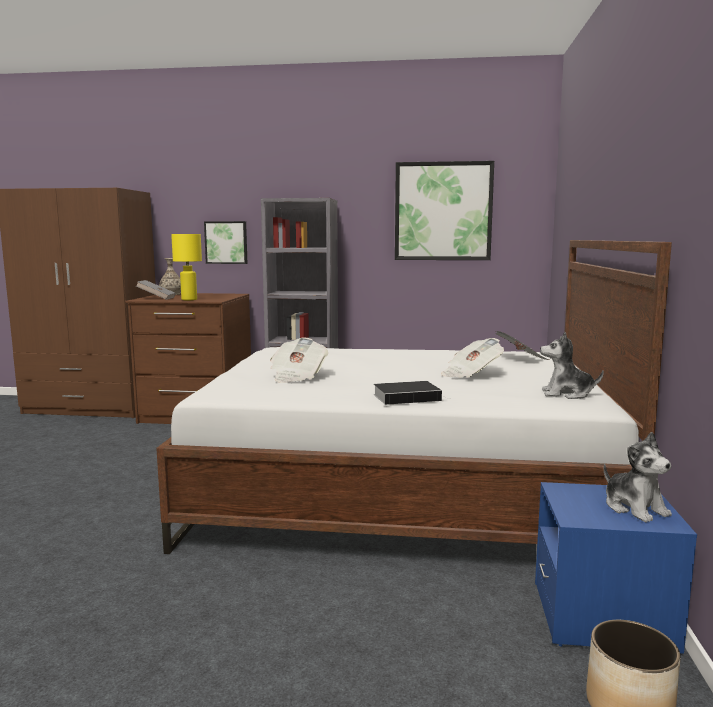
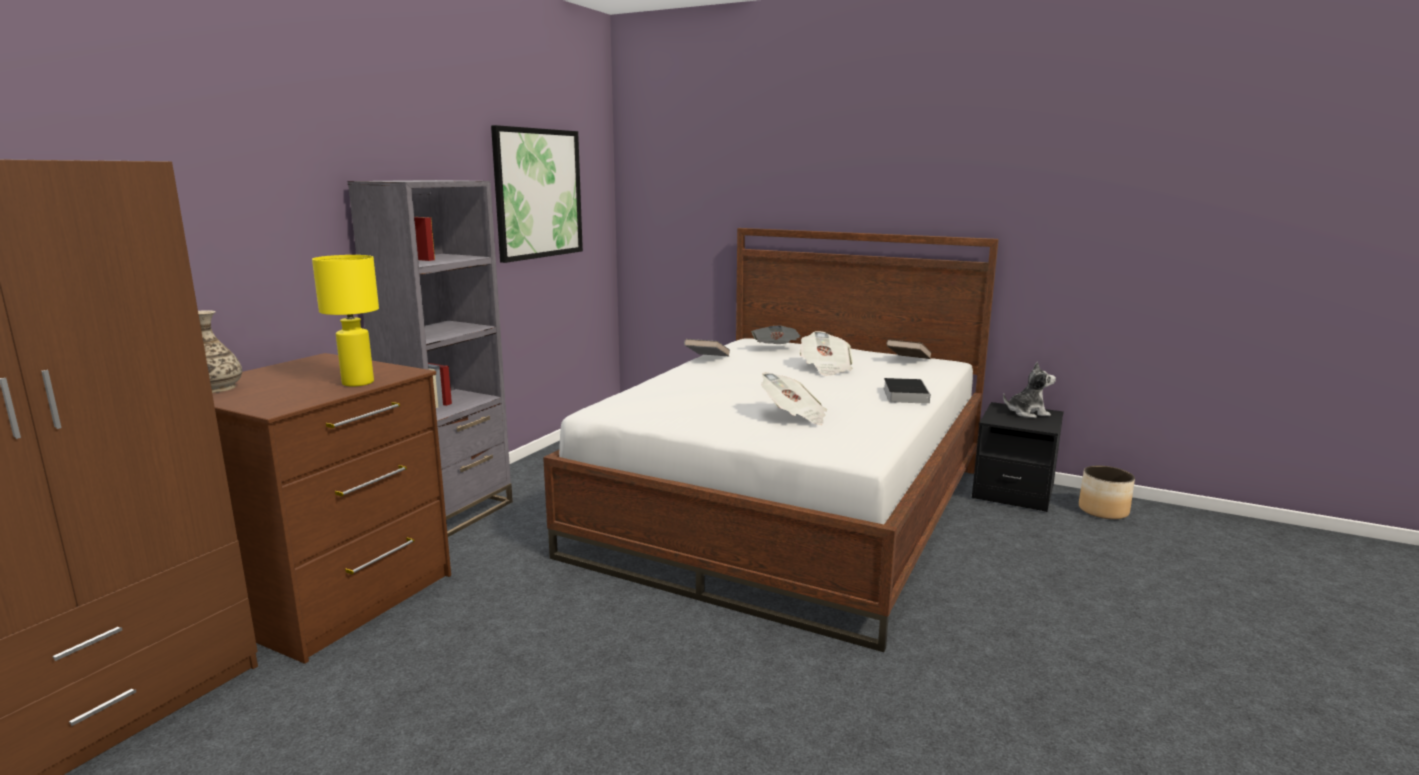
camera: 70 degrees left, 5 degrees up
grey book [136,280,176,300] -> grey book moved to [684,339,730,357]
picture [204,221,248,264] -> none
blue nightstand [535,482,697,654] -> black nightstand [972,402,1064,512]
plush toy [540,332,604,399] -> brown book [886,339,932,359]

